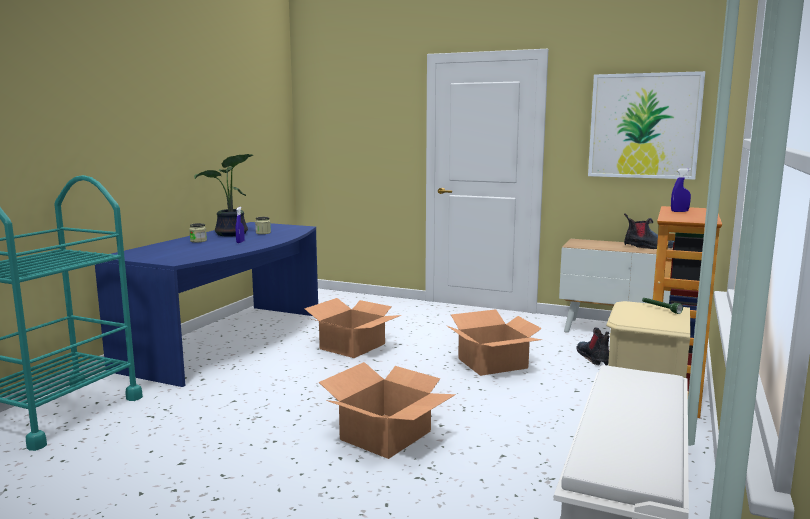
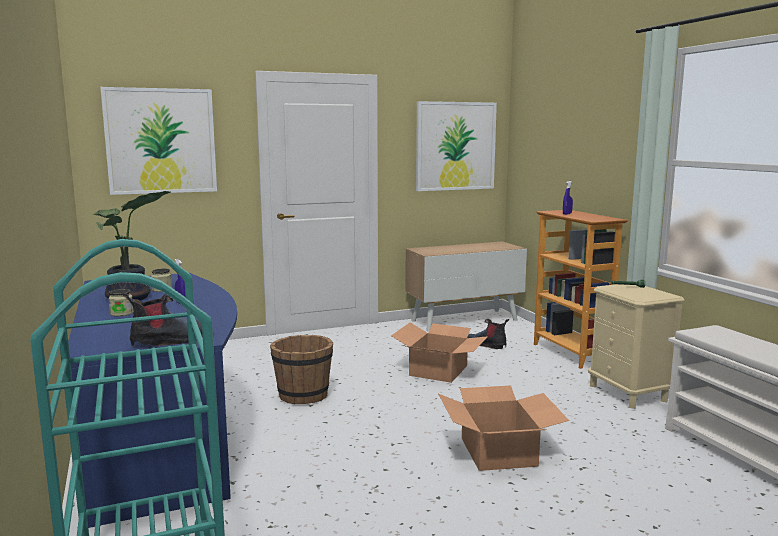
camera: 45 degrees left, 0 degrees up
cardboard box [304,298,401,358] -> brown bucket [270,335,333,404]
boot [624,213,675,249] -> boot moved to [122,291,203,346]
none -> picture [100,87,217,195]

